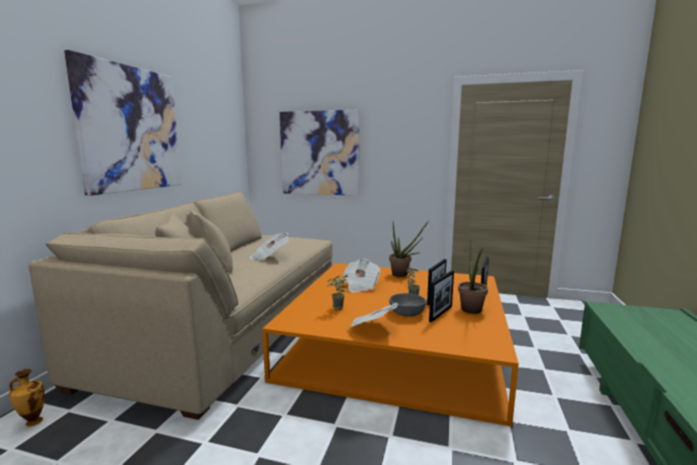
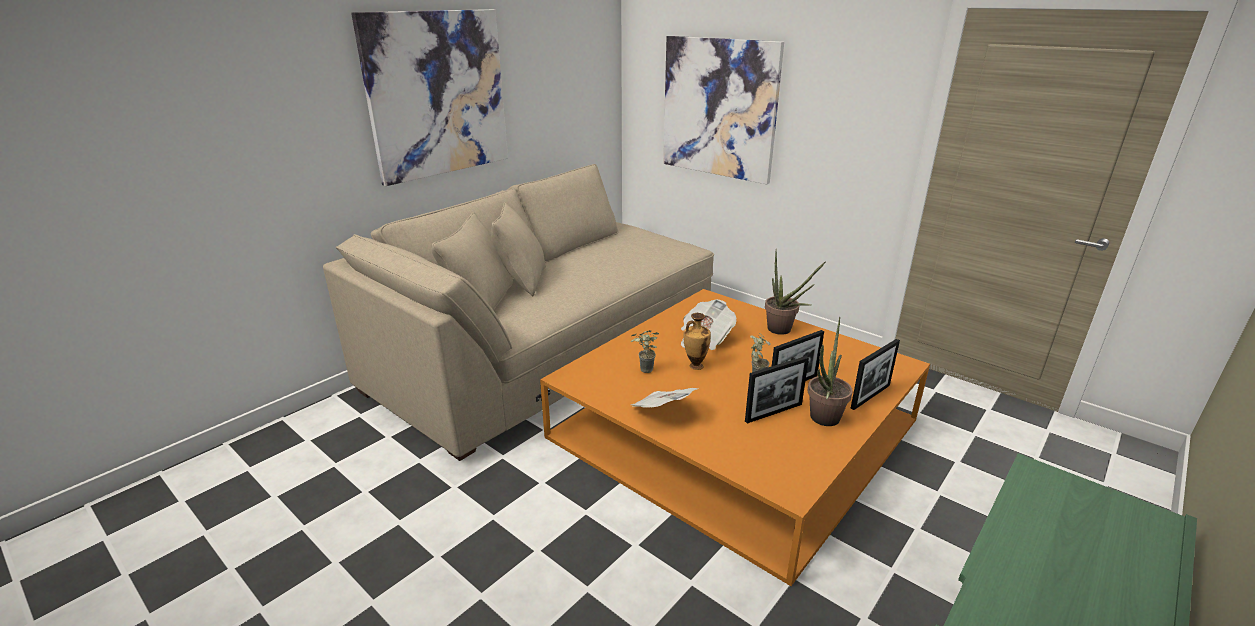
camera: 25 degrees right, 15 degrees up
vase [9,369,45,427] -> vase moved to [683,313,711,370]
newspaper [249,232,289,260] -> none
grey bowl [389,293,426,317] -> none

